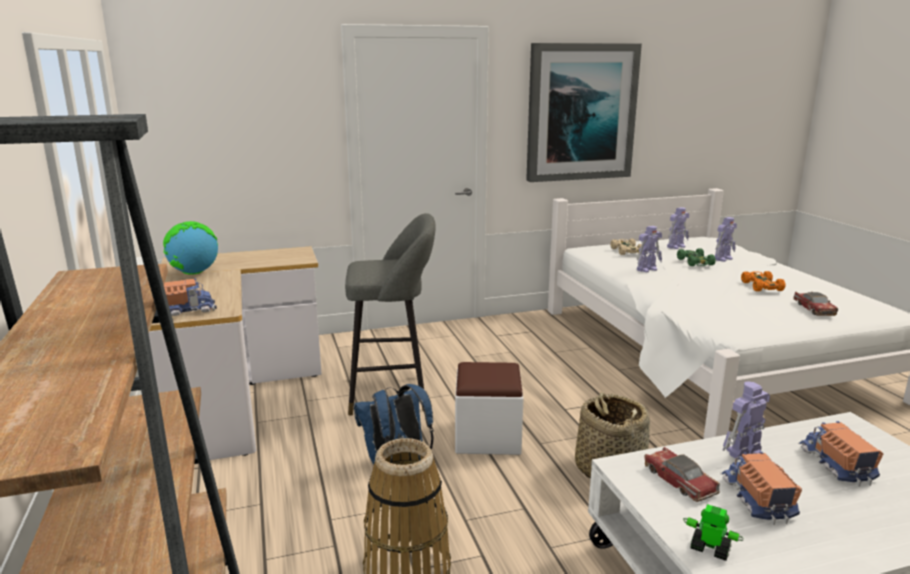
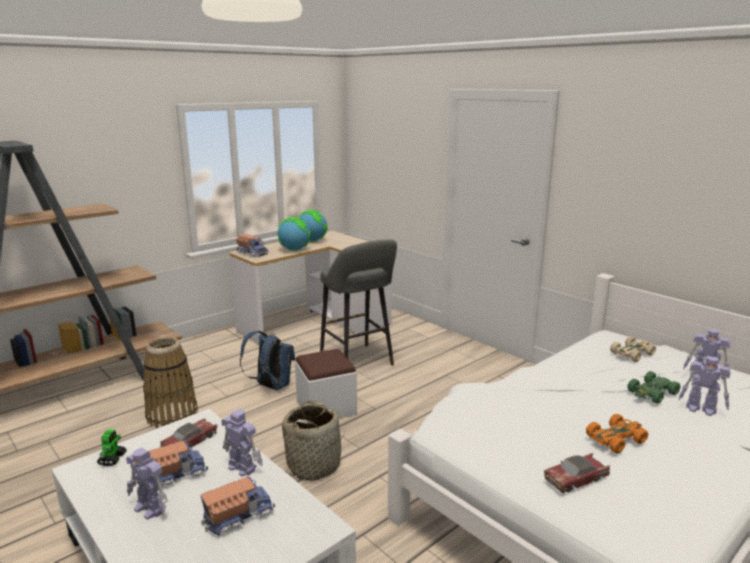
camera: 65 degrees right, 0 degrees up
picture [526,43,642,182] -> none
toy robot [637,226,662,273] -> toy robot moved to [126,448,168,520]
none -> globe [277,217,311,251]

